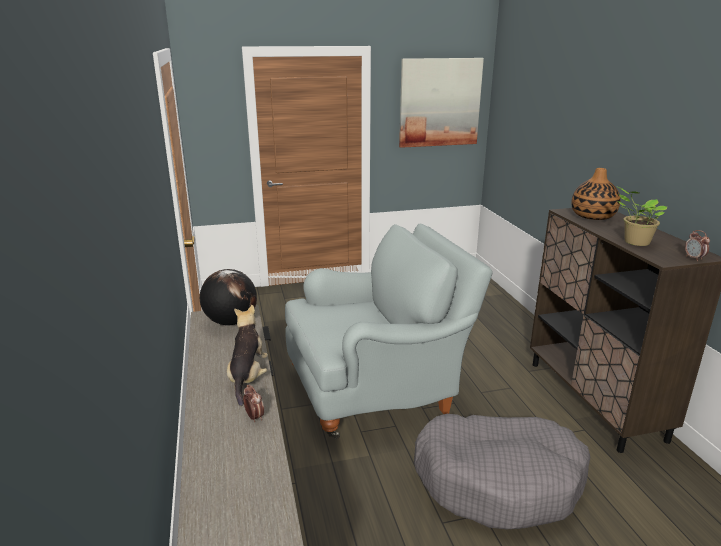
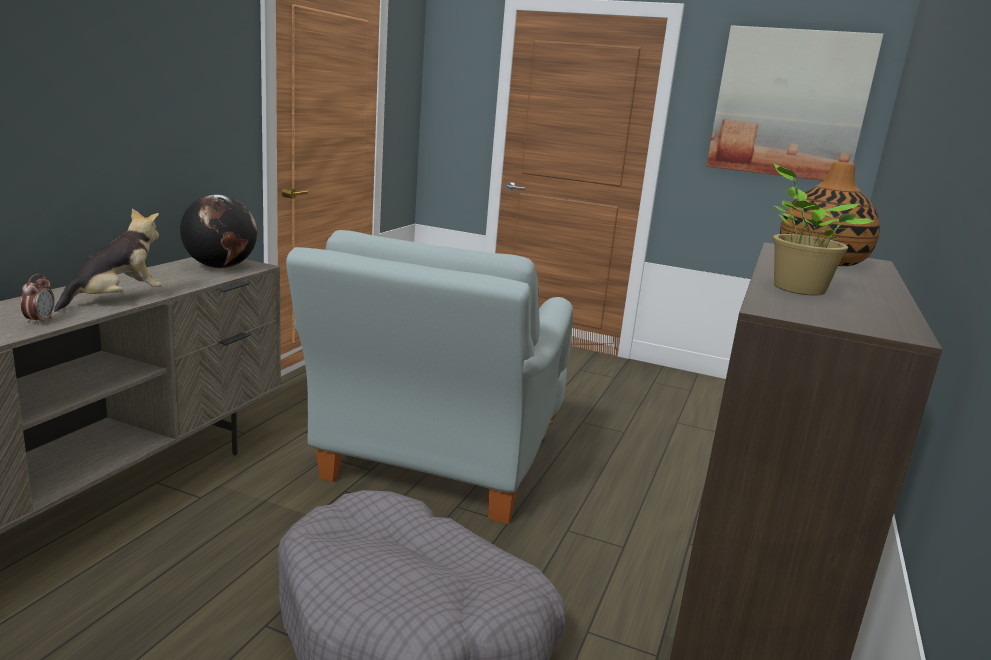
camera: 35 degrees right, 5 degrees down
grey armchair [285,223,493,439] -> grey armchair turned 90 degrees clockwise [286,230,573,524]
alarm clock [685,230,710,261] -> none

